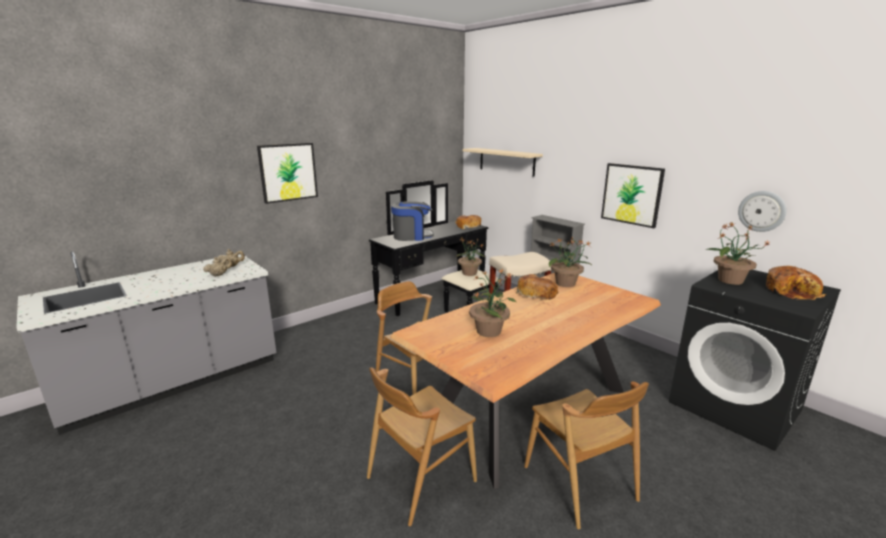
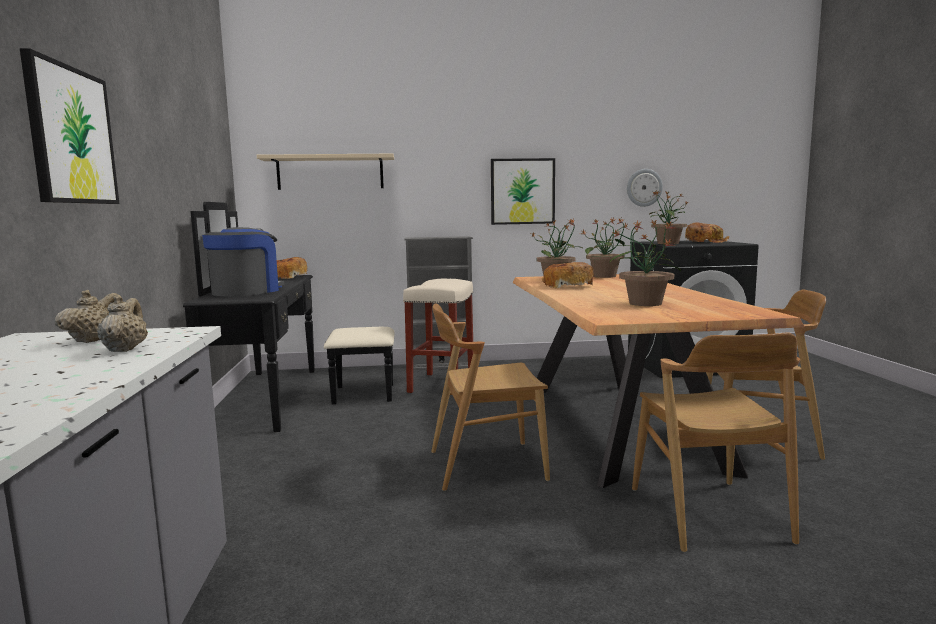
camera: 55 degrees left, 10 degrees down
potted plant [456,238,486,276] -> potted plant moved to [582,218,630,278]

